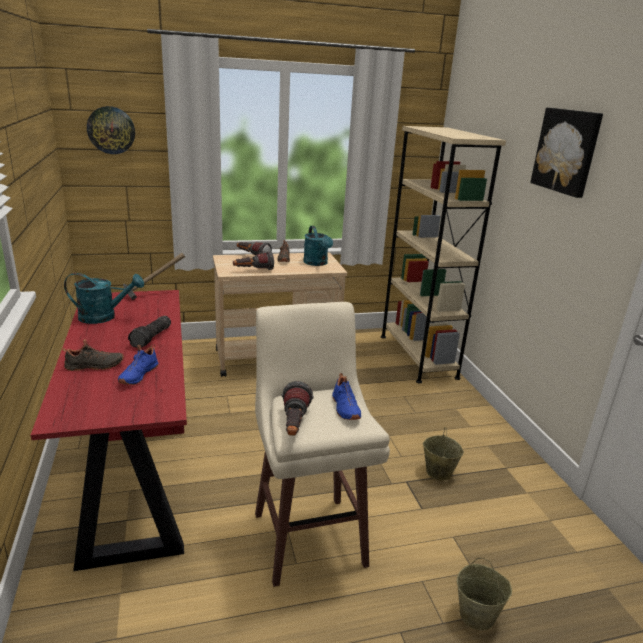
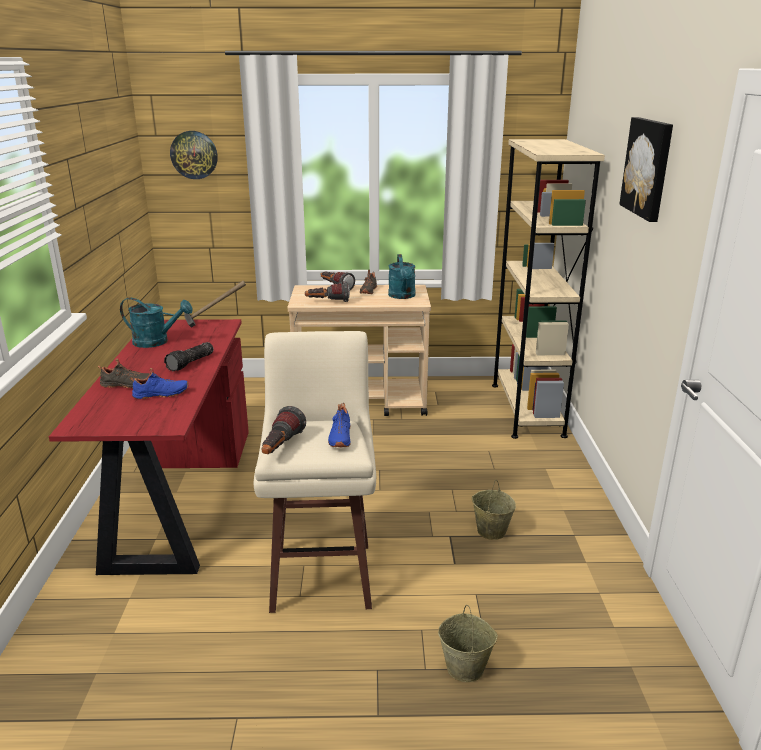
camera: 15 degrees right, 0 degrees up
blue shoe [118,344,158,385] -> blue shoe turned 135 degrees counterclockwise [130,368,189,399]

